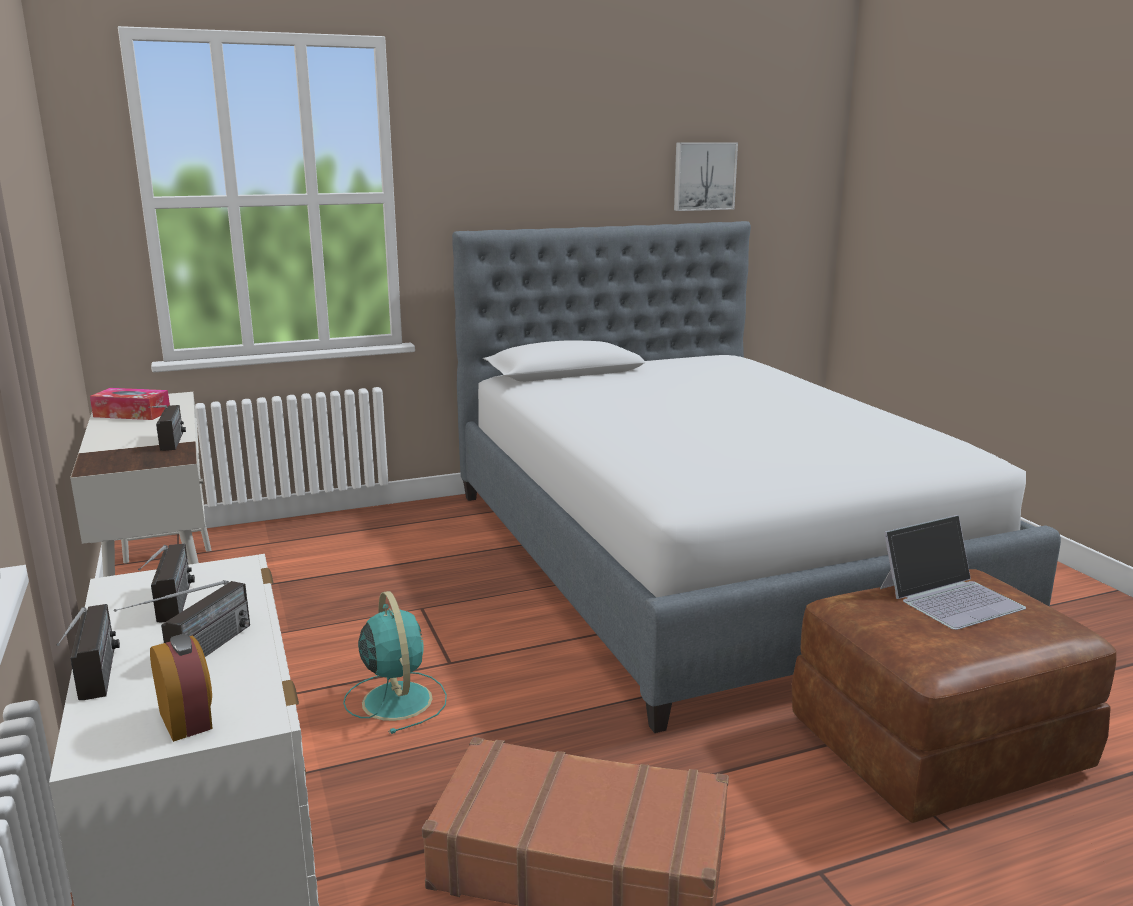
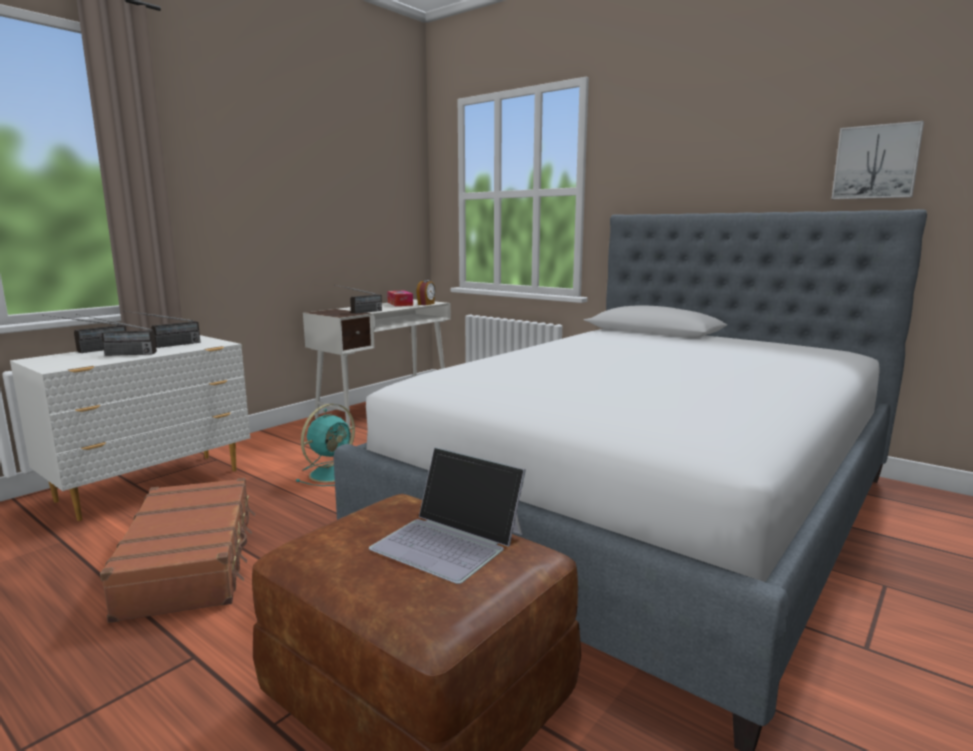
camera: 60 degrees right, 5 degrees down
alarm clock [150,634,213,742] -> alarm clock moved to [416,280,436,305]

